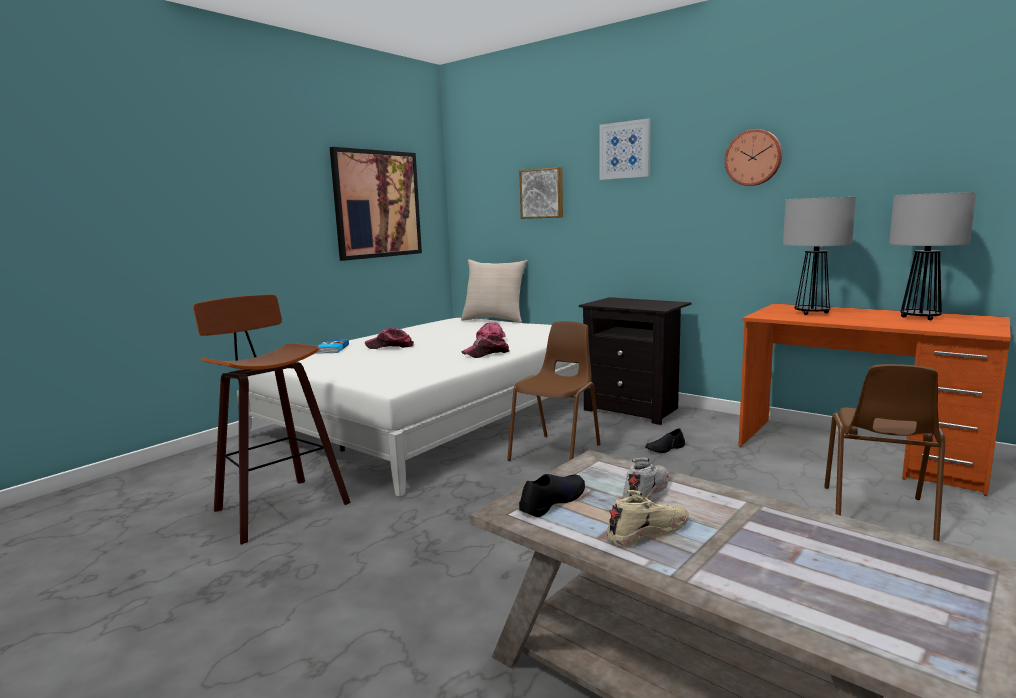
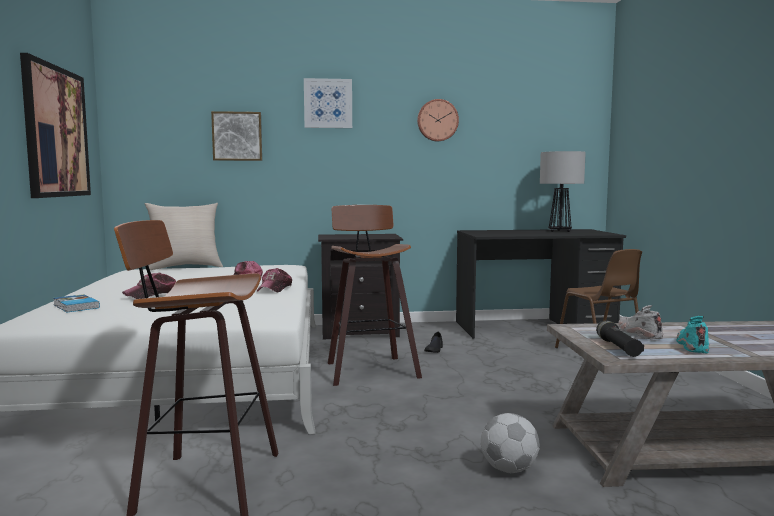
camera: 45 degrees left, 5 degrees down
brown chair [507,321,600,461] -> stool [328,205,422,386]
black shoe [519,474,585,517] -> black flashlight [596,320,644,357]
beige shoe [607,490,689,548] -> turquoise shoe [676,316,709,353]
orange desk [738,303,1011,496] -> black desk [456,229,626,339]
table lamp [783,197,856,315] -> none
none -> football [481,413,540,473]

